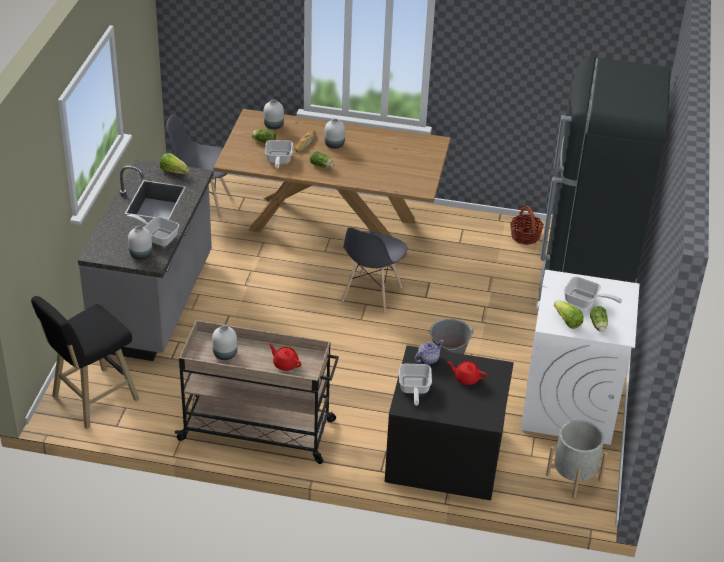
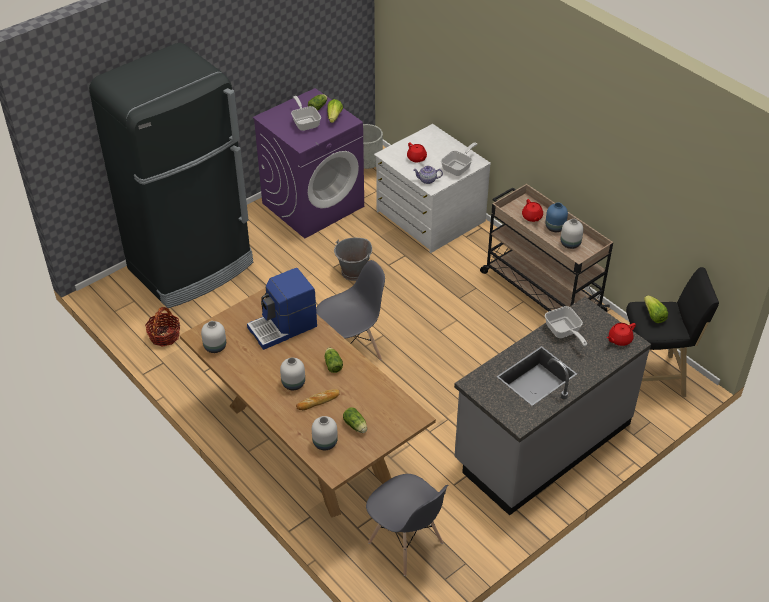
camera: 140 degrees left, 5 degrees up
white vase [128,226,153,260] -> white vase moved to [201,321,226,353]
lettuce [160,153,189,174] -> lettuce moved to [644,295,668,323]
frying pan [265,140,293,169] -> none
black dresser [385,345,514,500] -> white dresser [374,124,491,253]
white washing machine [521,270,640,445] -> purple washing machine [253,88,364,238]
none -> coffee machine [247,268,317,350]
none -> blue vase [545,203,568,232]
none -> red teapot [607,323,636,346]

